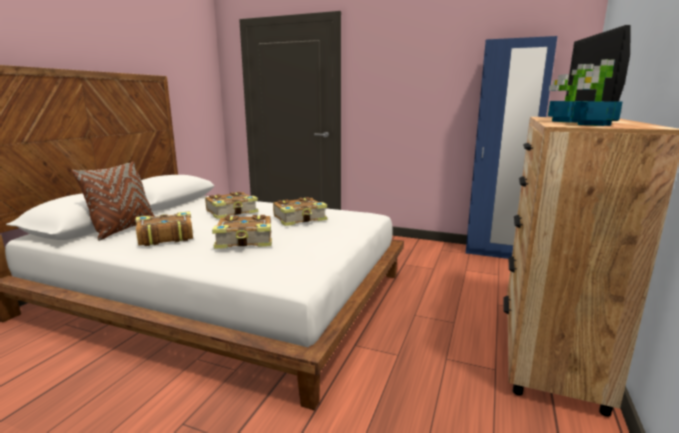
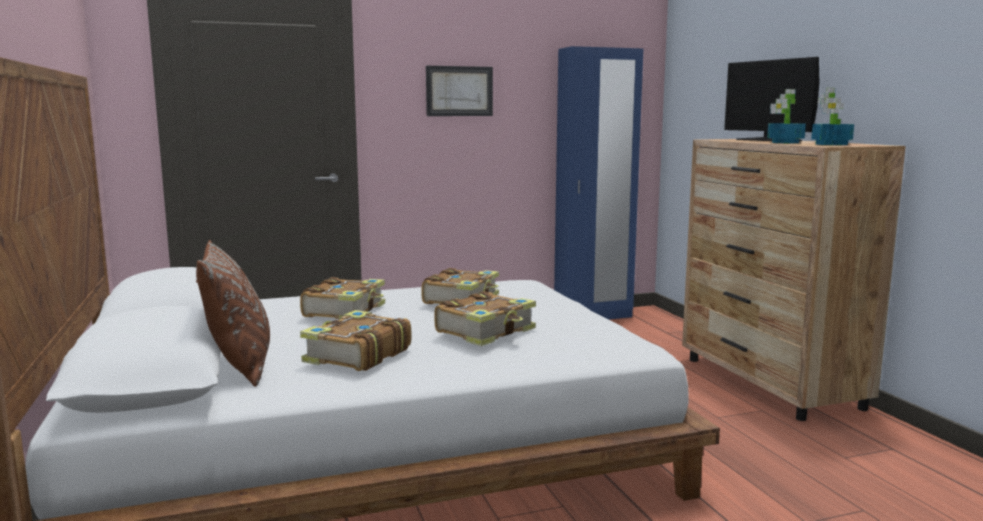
camera: 40 degrees left, 5 degrees down
none -> picture [426,66,493,116]

